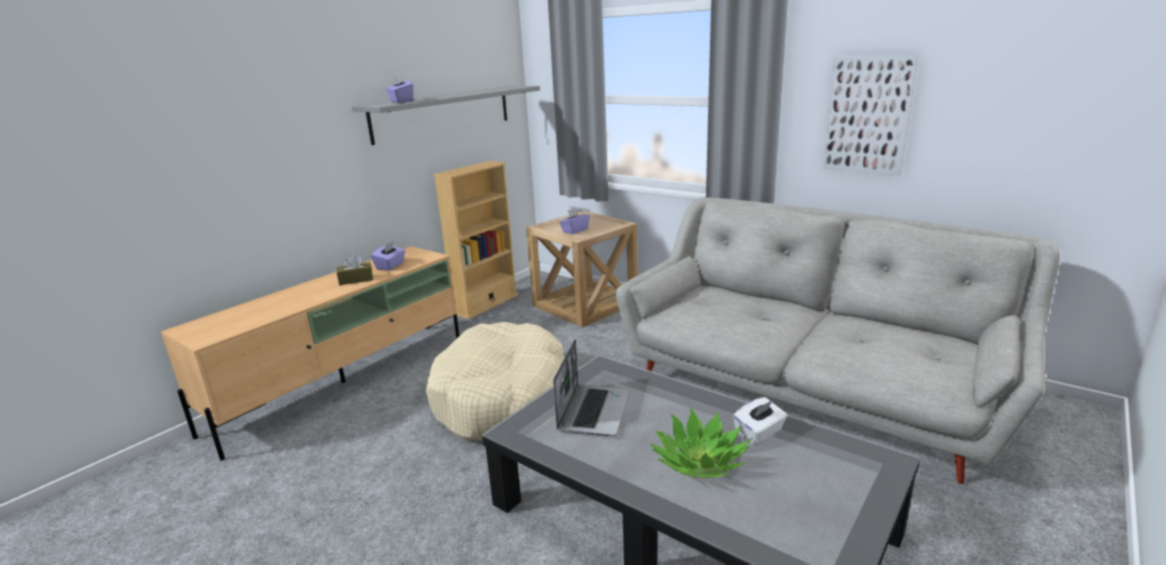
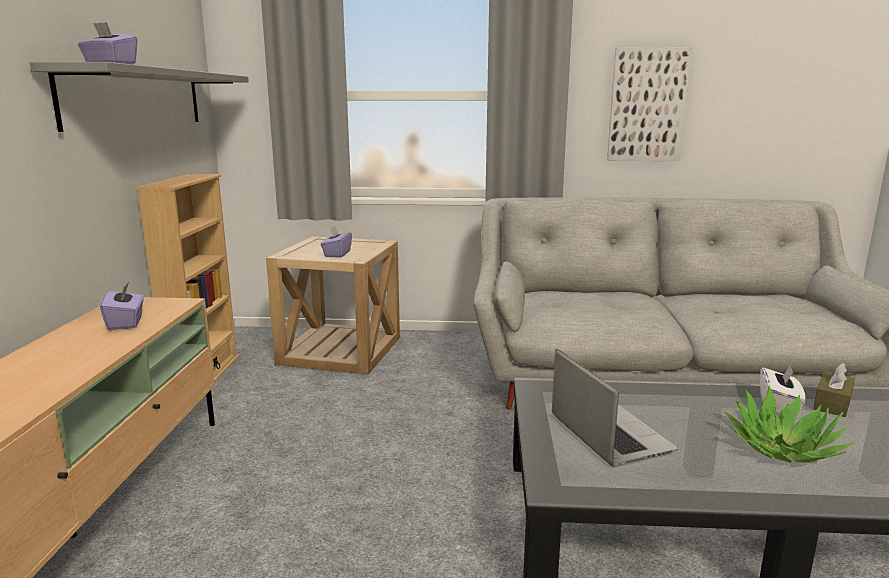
camera: 35 degrees left, 5 degrees down
brown tissue box [337,254,373,285] -> brown tissue box moved to [813,363,855,417]
beige dog bed [426,322,565,441] -> none

